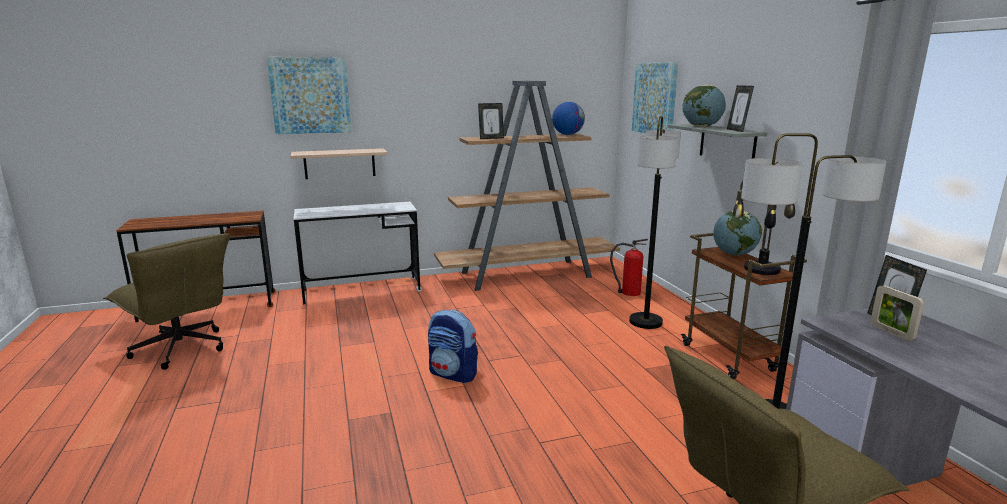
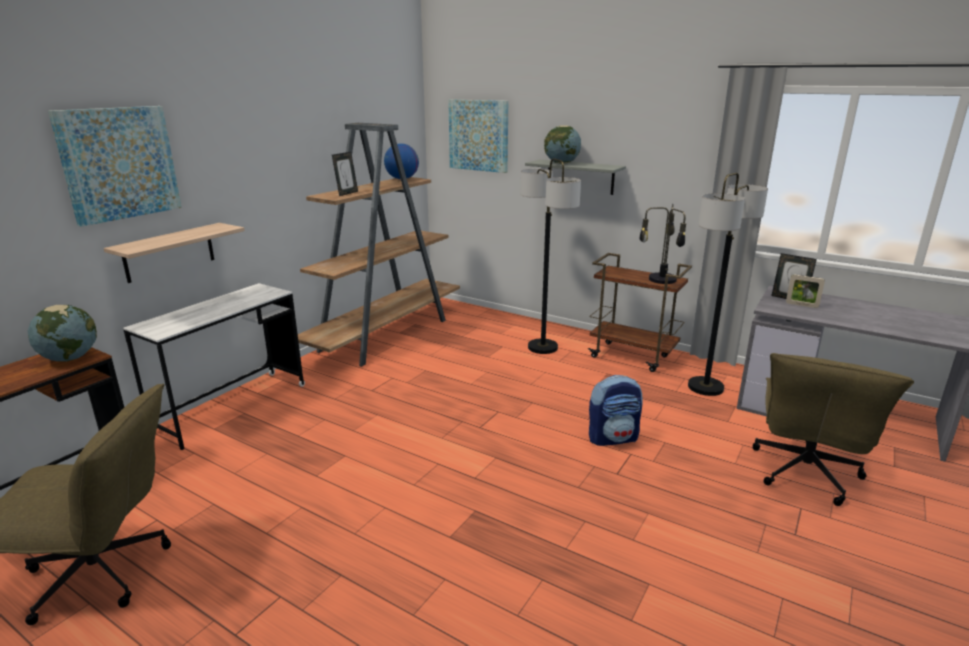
camera: 40 degrees left, 5 degrees up
backpack [428,310,478,383] -> backpack moved to [589,375,643,446]
fire extinguisher [610,239,648,296] -> none
globe [713,211,762,256] -> globe moved to [27,305,97,362]
picture frame [727,85,754,132] -> none

